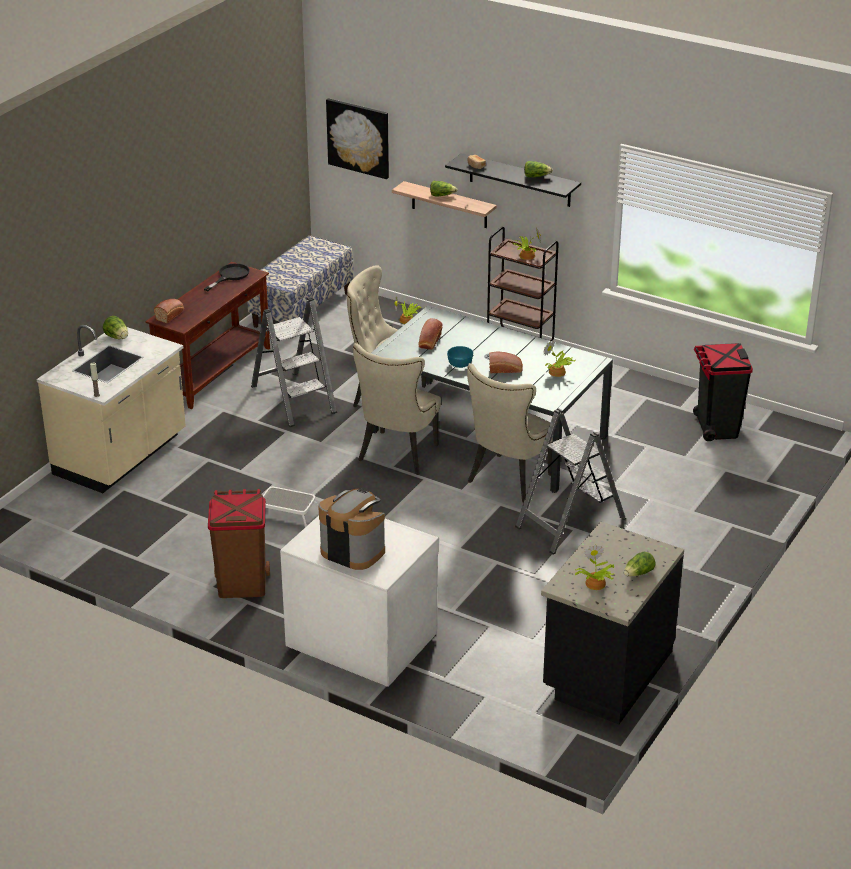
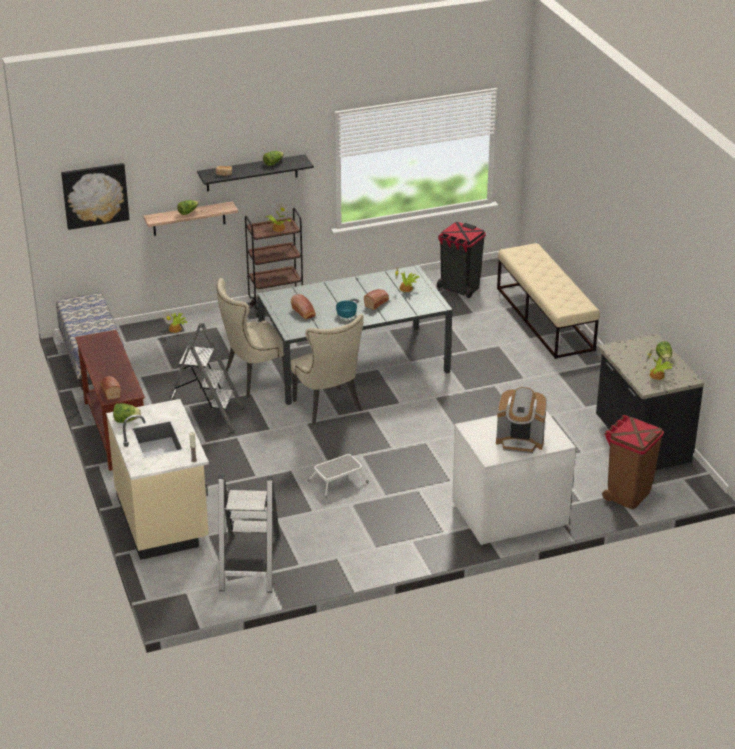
camera: 50 degrees left, 0 degrees up
black frying pan [204,263,250,291] -> none
brown trash can [208,489,270,598] -> brown trash can moved to [602,415,664,509]
coffee machine [318,489,385,570] -> coffee machine turned 150 degrees counterclockwise [496,387,547,454]
beige chair [467,363,553,503] -> none
grey step ladder [515,408,626,555] -> grey step ladder moved to [218,475,280,593]
none -> beige bench [497,243,600,359]

